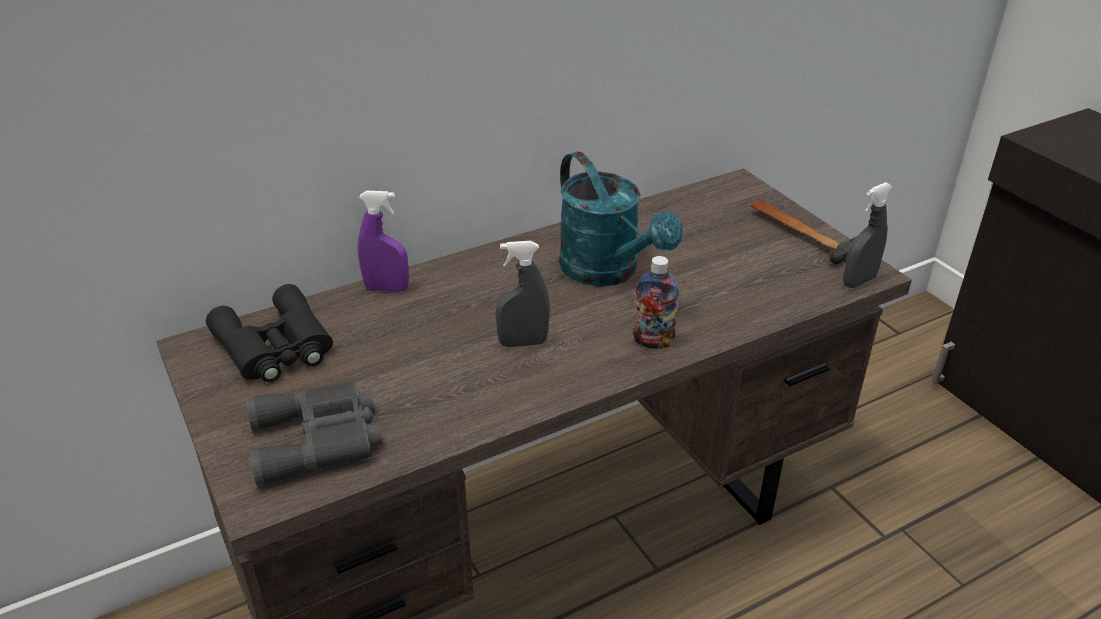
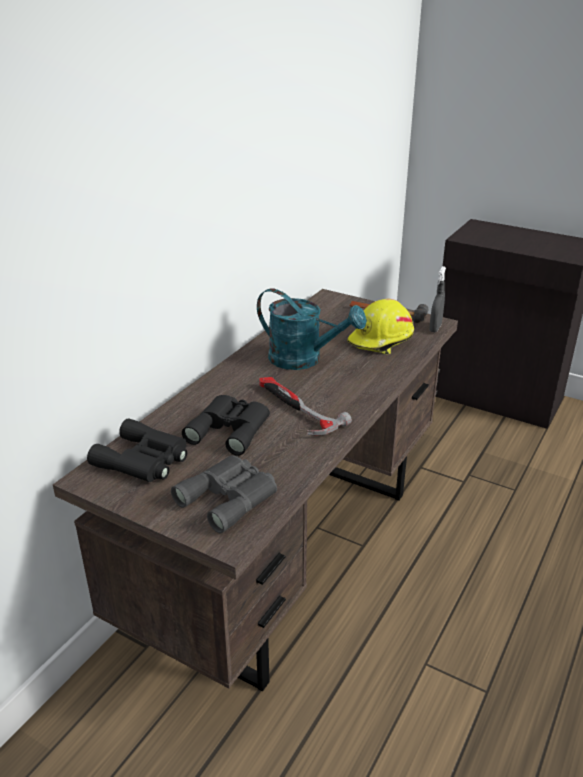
camera: 30 degrees left, 5 degrees down
purple spray bottle [358,191,409,292] -> none
grey spray bottle [496,241,550,347] -> hammer [259,377,352,435]
bottle [633,256,679,349] -> none
none -> black binoculars [182,395,270,456]
none -> yellow hard hat [347,299,414,355]

